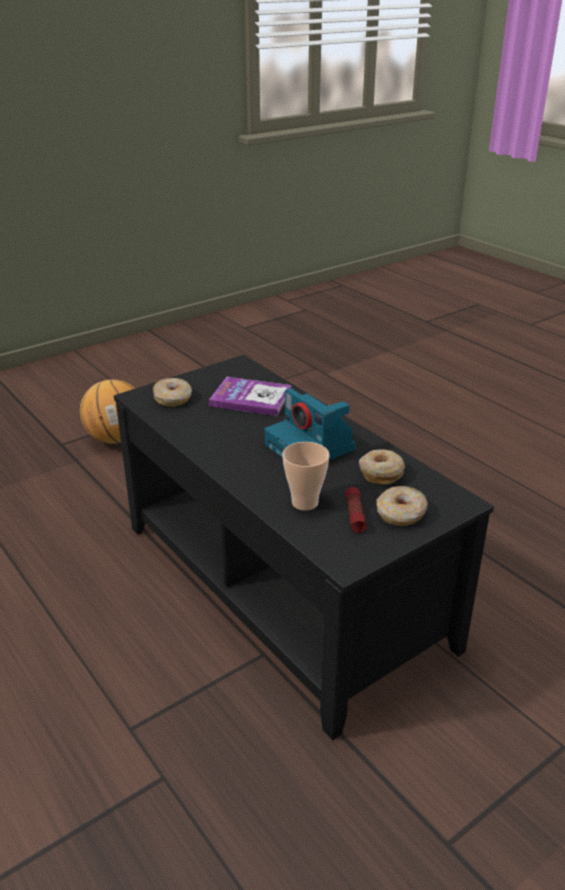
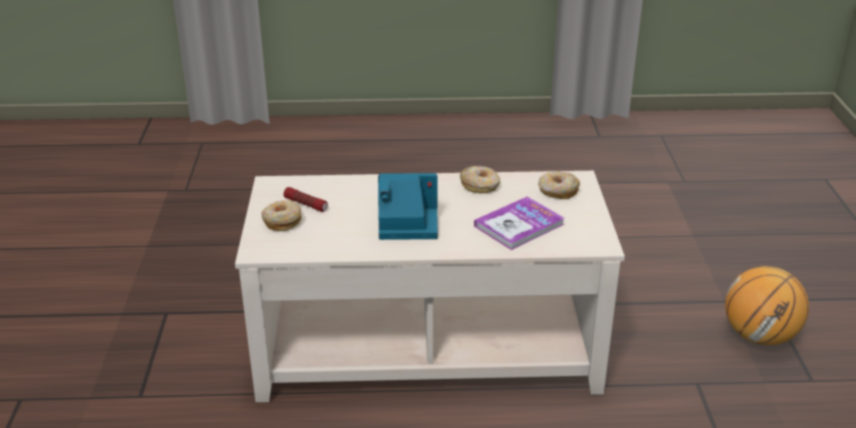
camera: 125 degrees right, 0 degrees up
black coffee table [114,355,494,740] -> beige coffee table [235,171,625,403]
cup [282,442,330,511] -> none
donut [359,449,405,485] -> donut moved to [460,166,500,194]

